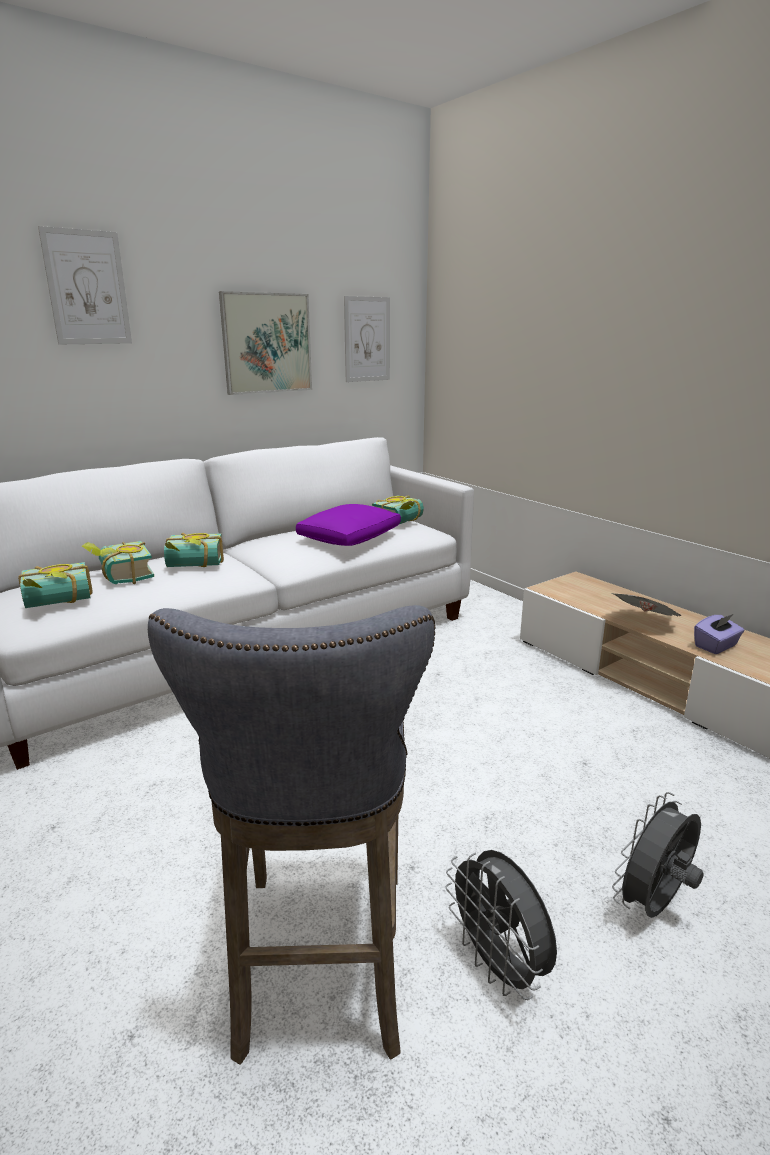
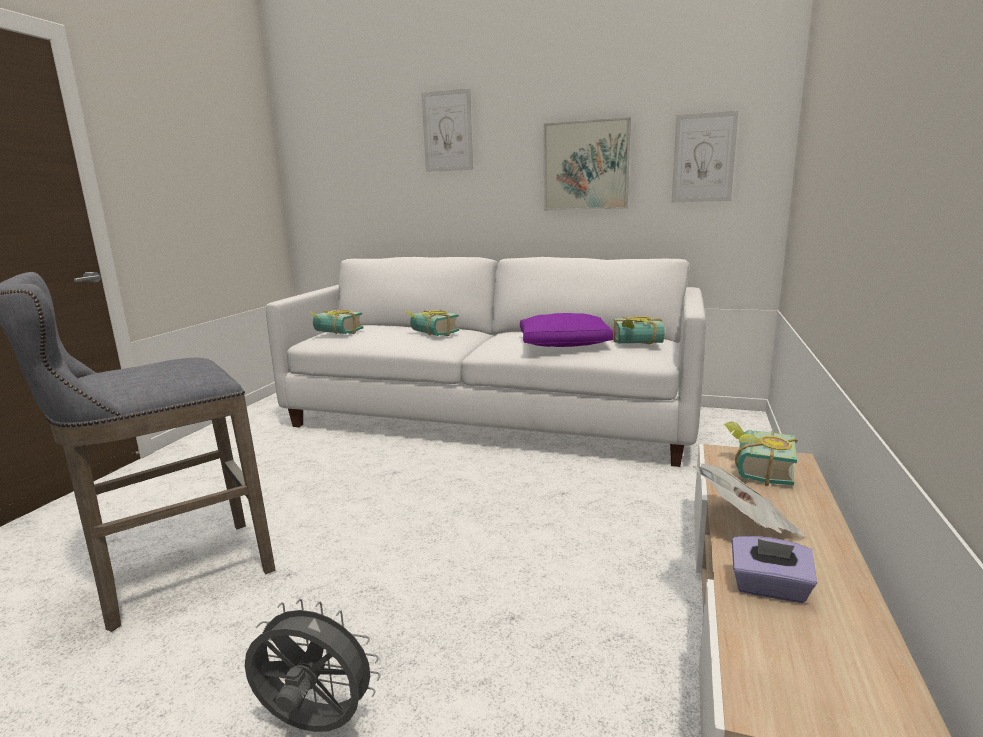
camera: 55 degrees right, 5 degrees down
book [82,541,154,584] -> book moved to [724,421,798,486]
grey fan [445,850,557,1000] -> none

